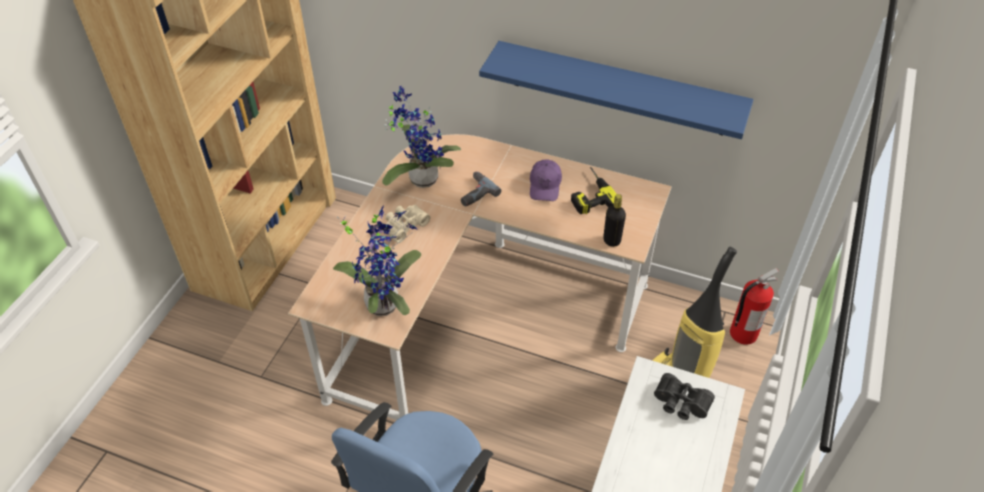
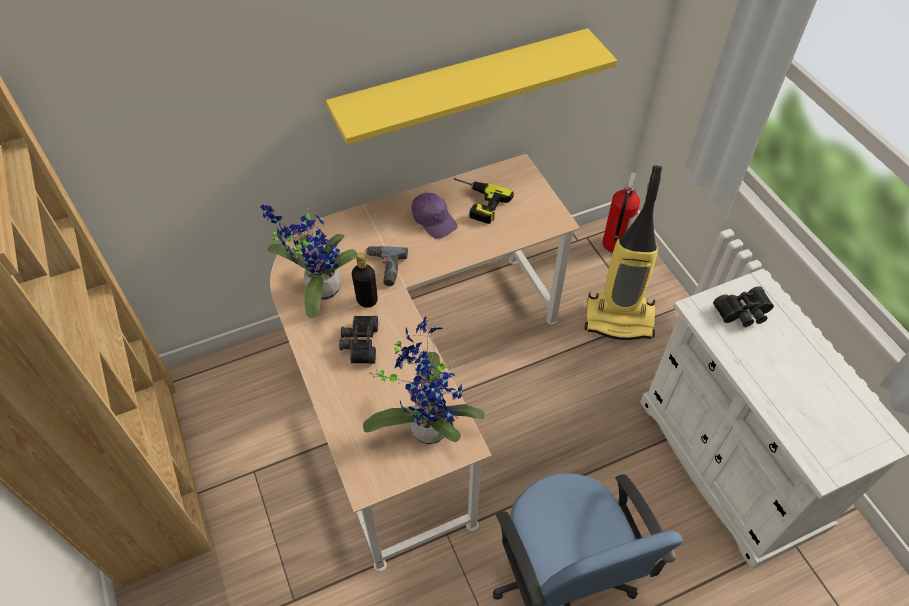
camera: 45 degrees left, 5 degrees up
beige binoculars [385,205,430,243] -> black binoculars [339,316,378,364]
blue shelf [479,41,754,139] -> yellow shelf [326,28,617,145]
black bottle [603,194,626,247] -> black bottle moved to [352,253,378,308]

